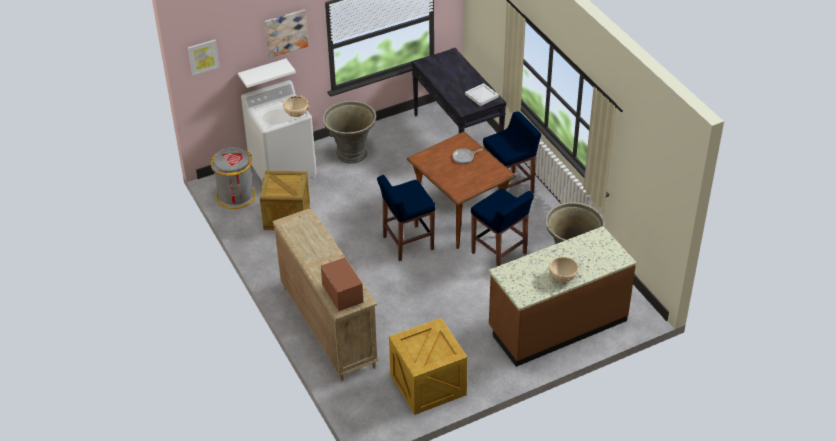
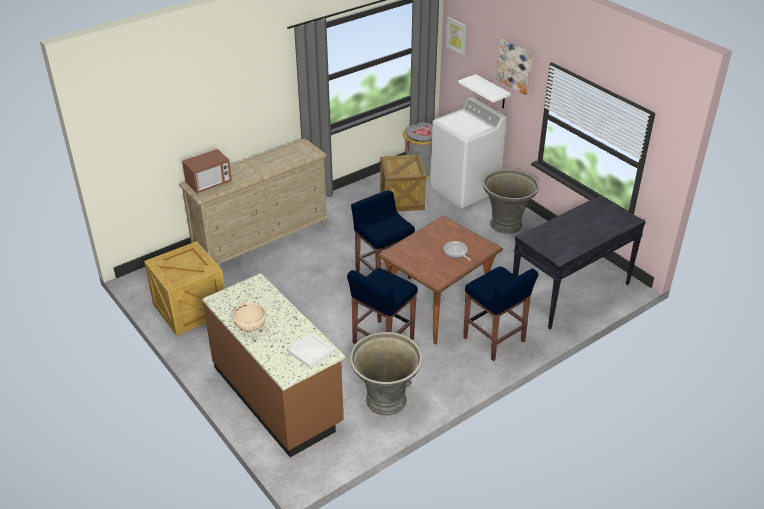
camera: 80 degrees right, 5 degrees down
beige cooking pot [281,94,311,117] -> none
white tray [465,83,499,106] -> white tray moved to [287,332,335,369]

